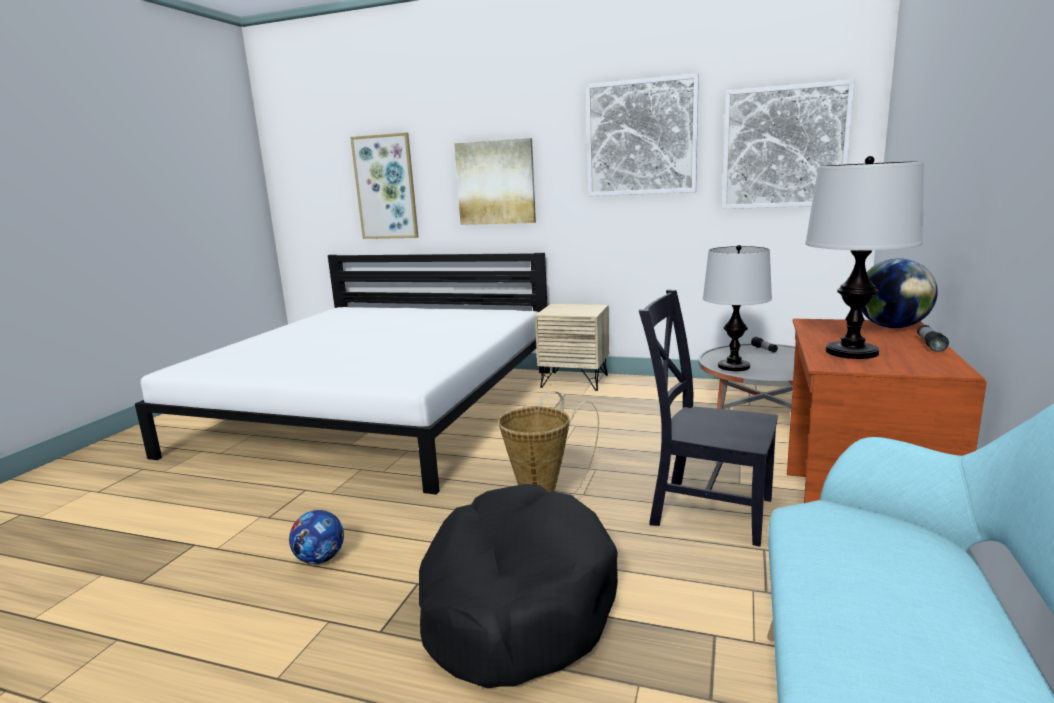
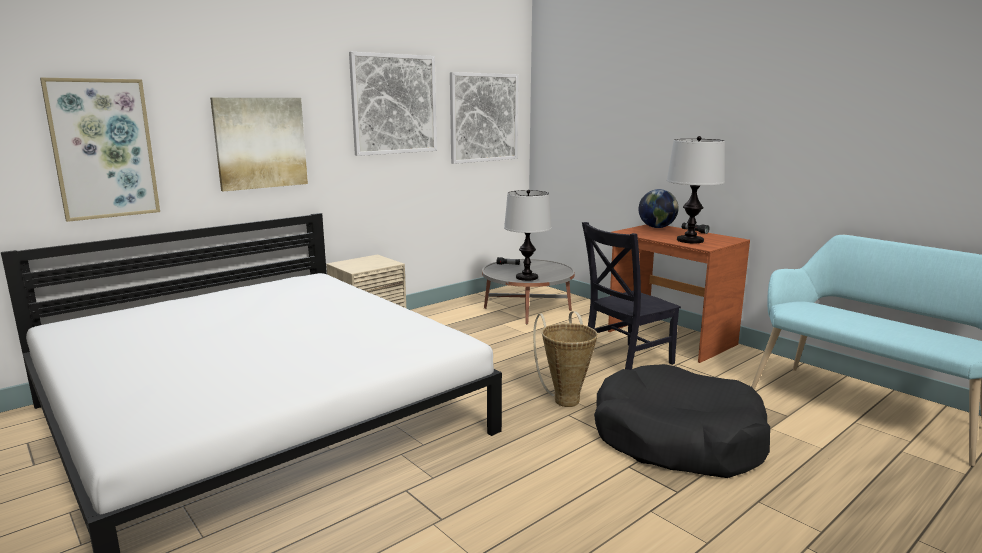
camera: 60 degrees left, 0 degrees up
football [289,510,344,564] -> none

